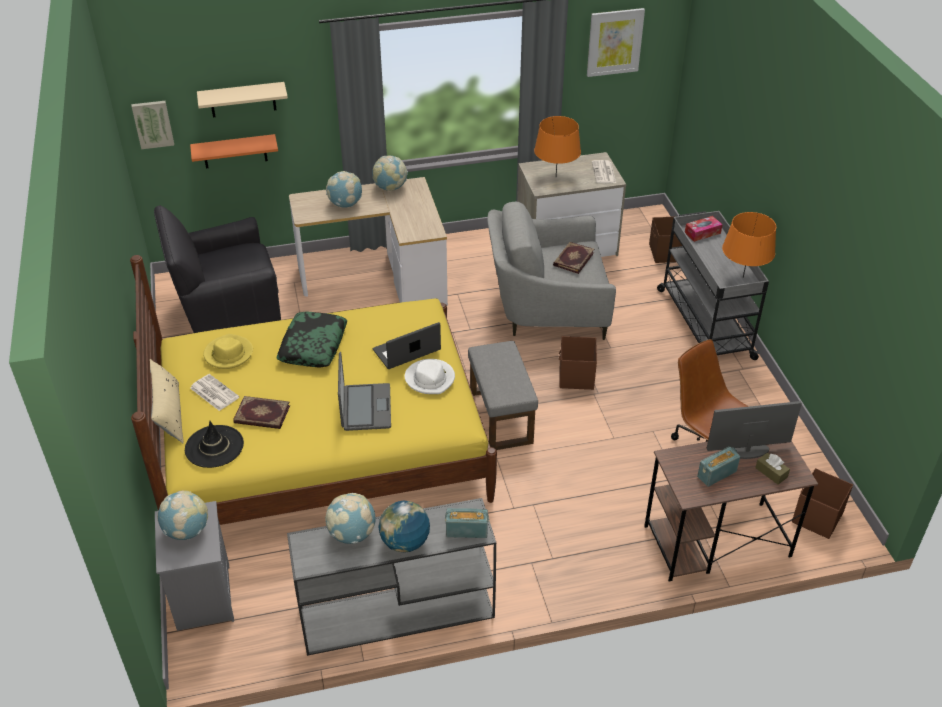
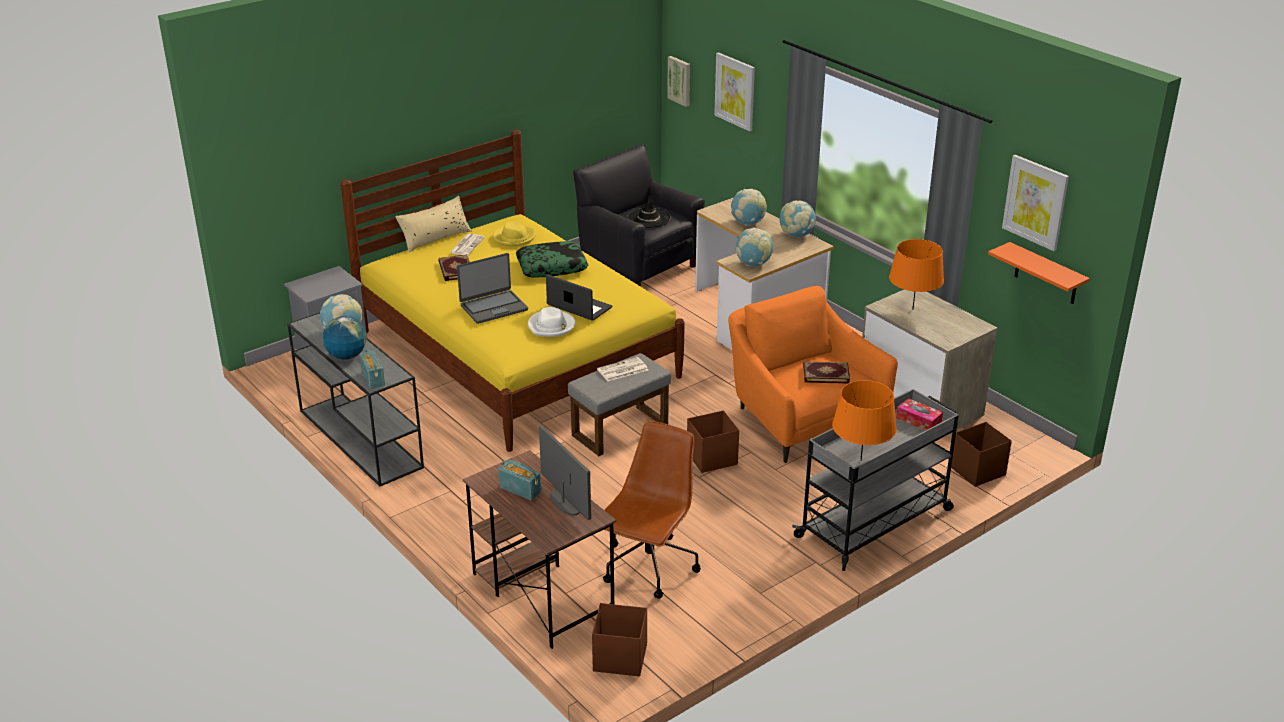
camera: 65 degrees right, 10 degrees down
globe [157,491,208,540] -> globe moved to [735,228,773,266]
black hat [185,421,244,468] -> black hat moved to [627,194,671,228]
orange shelf [190,134,278,168] -> orange shelf moved to [988,242,1090,304]
beige shelf [197,82,288,117] -> picture [714,53,755,132]
grey armchair [487,202,616,340] -> orange armchair [728,286,898,463]
newspaper [592,160,616,183] -> newspaper moved to [597,357,648,381]
brown tissue box [755,453,790,484] -> none

